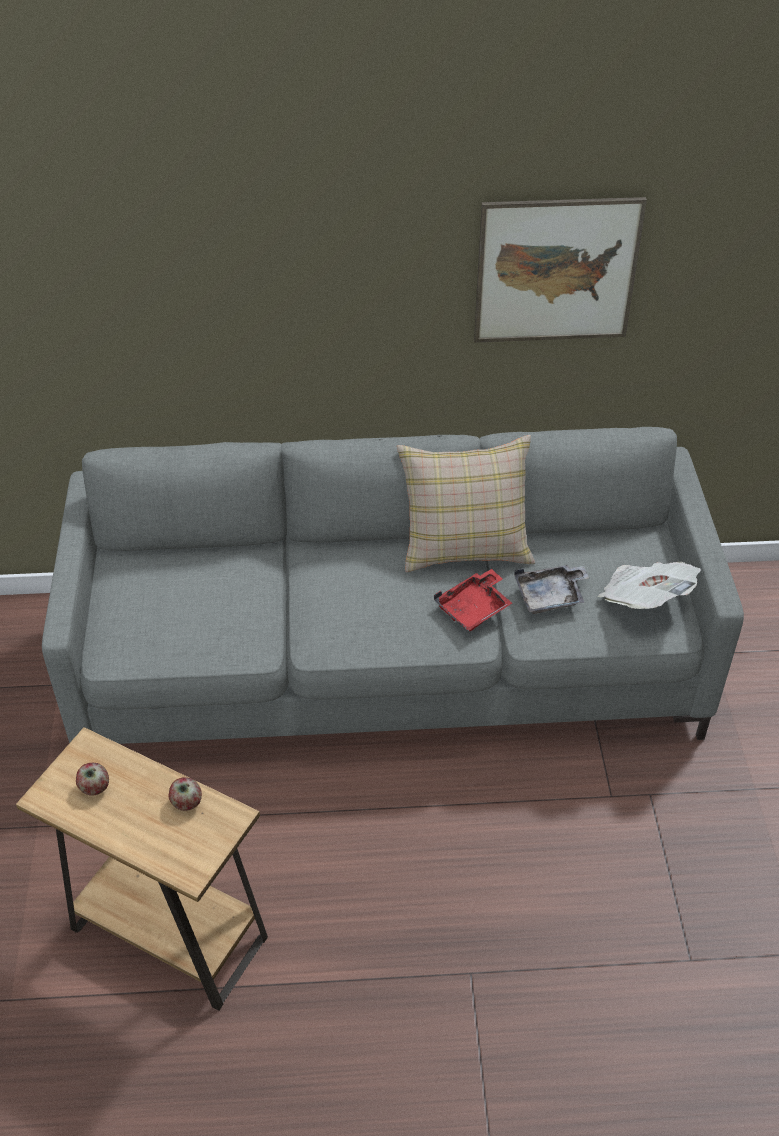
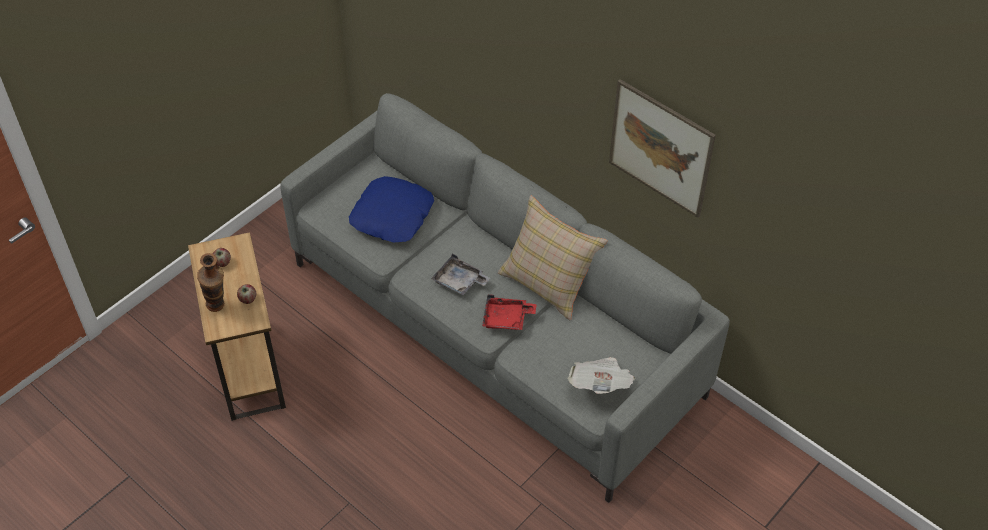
camera: 45 degrees right, 5 degrees up
grey tray [514,565,589,614] -> grey tray moved to [431,254,490,295]
none -> vase [197,253,224,312]
none -> blue pillow [349,176,434,243]

